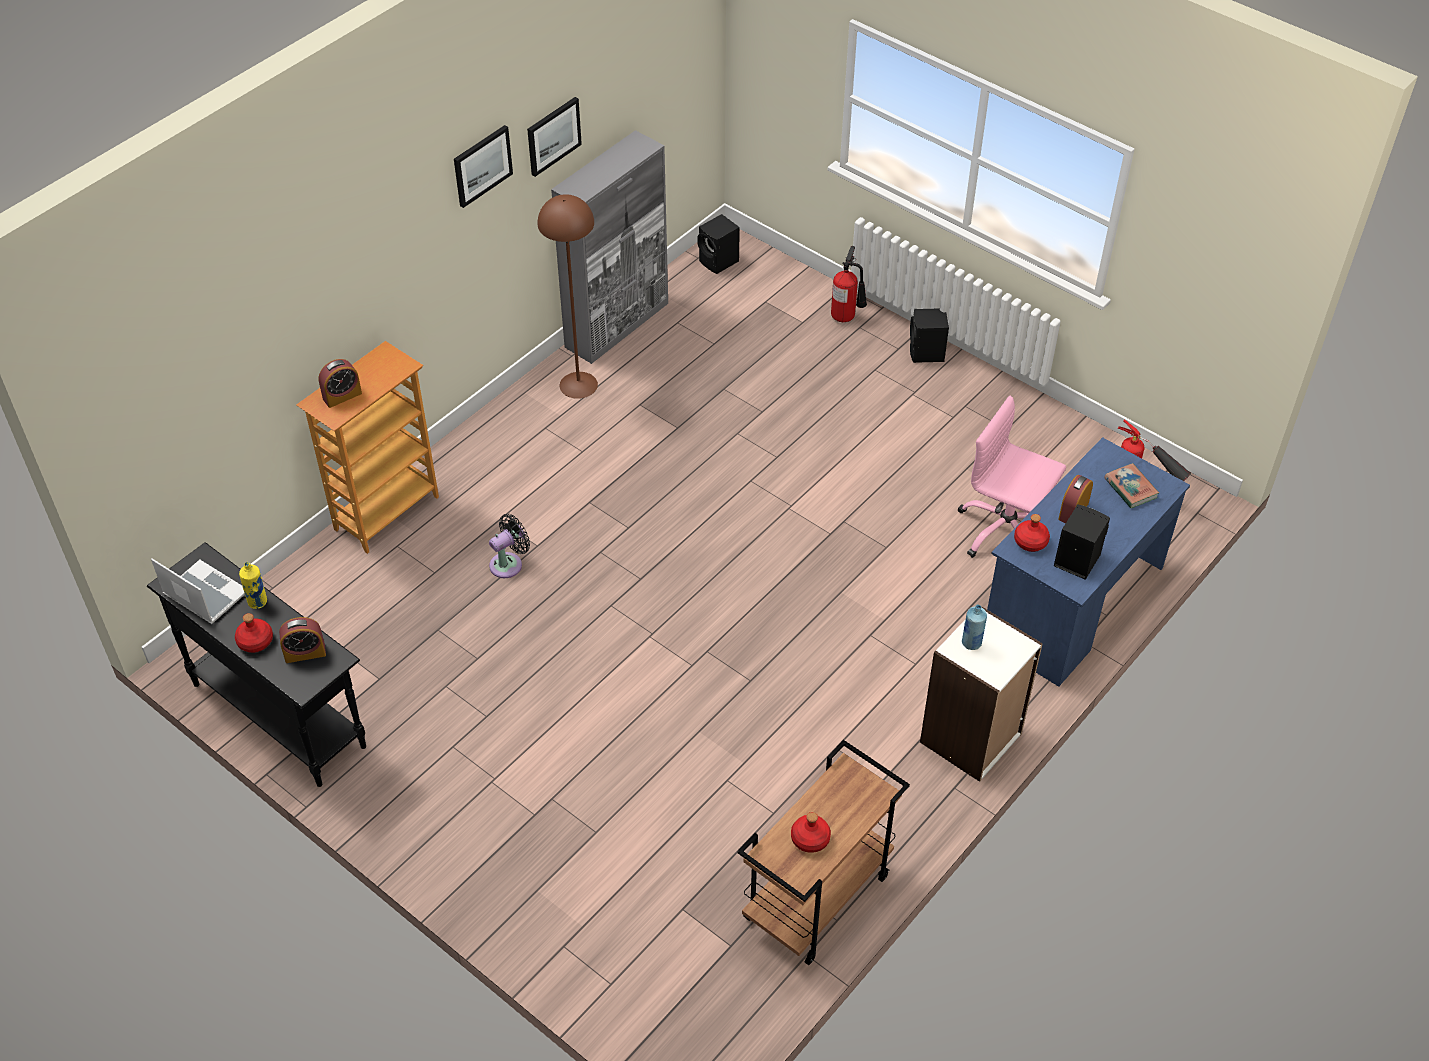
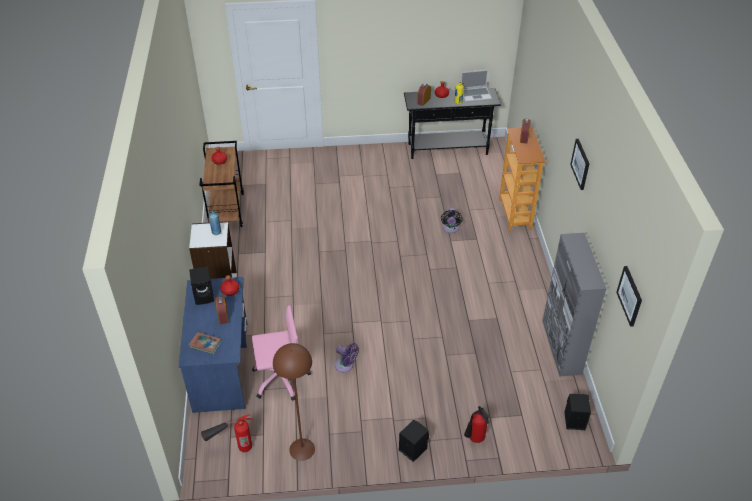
camera: 135 degrees right, 5 degrees down
picture [527,97,582,177] -> picture moved to [616,266,642,327]
brown floor lamp [538,194,598,399] -> brown floor lamp moved to [273,343,315,461]
none -> purple fan [335,343,359,372]

